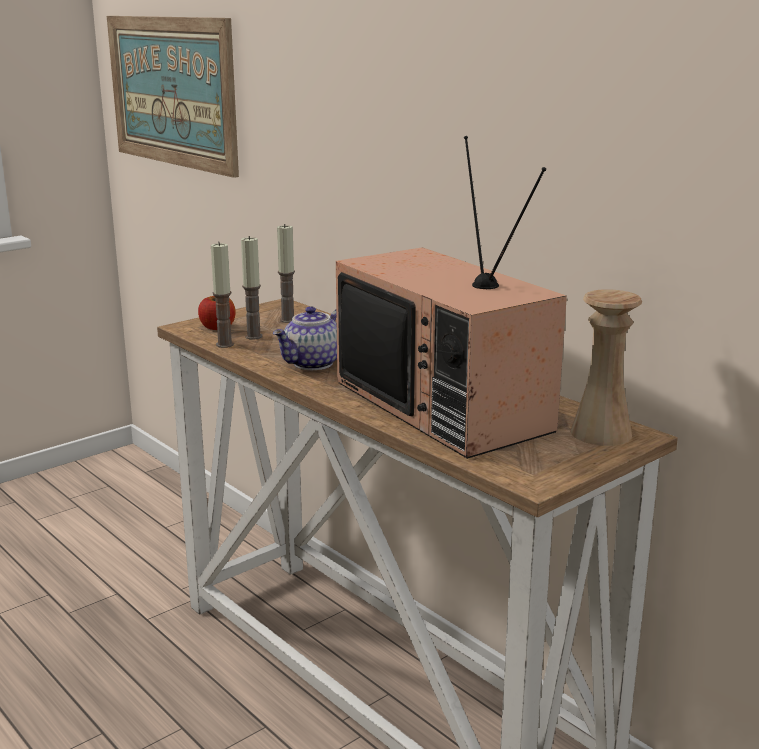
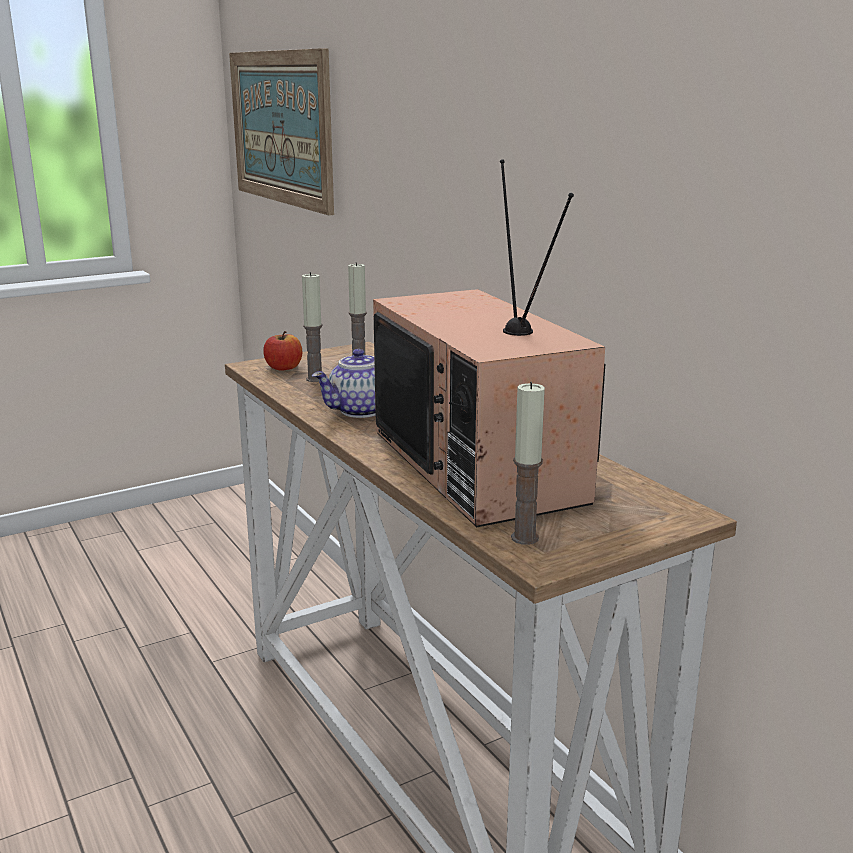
camera: 10 degrees right, 0 degrees up
candle [211,242,234,348] -> candle moved to [511,382,545,545]
beige vase [570,289,642,446] -> none

